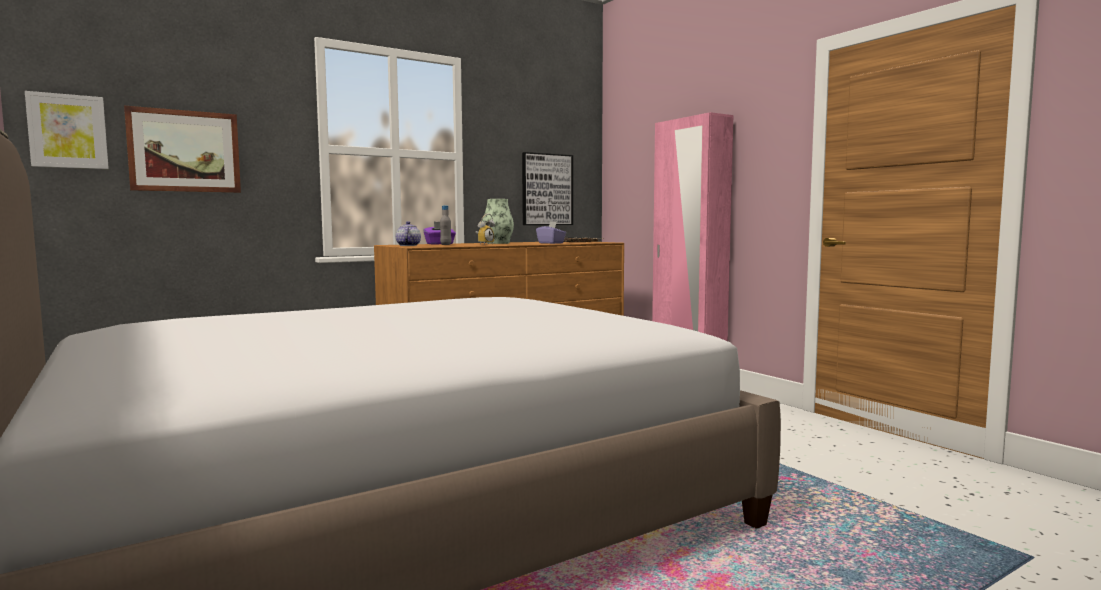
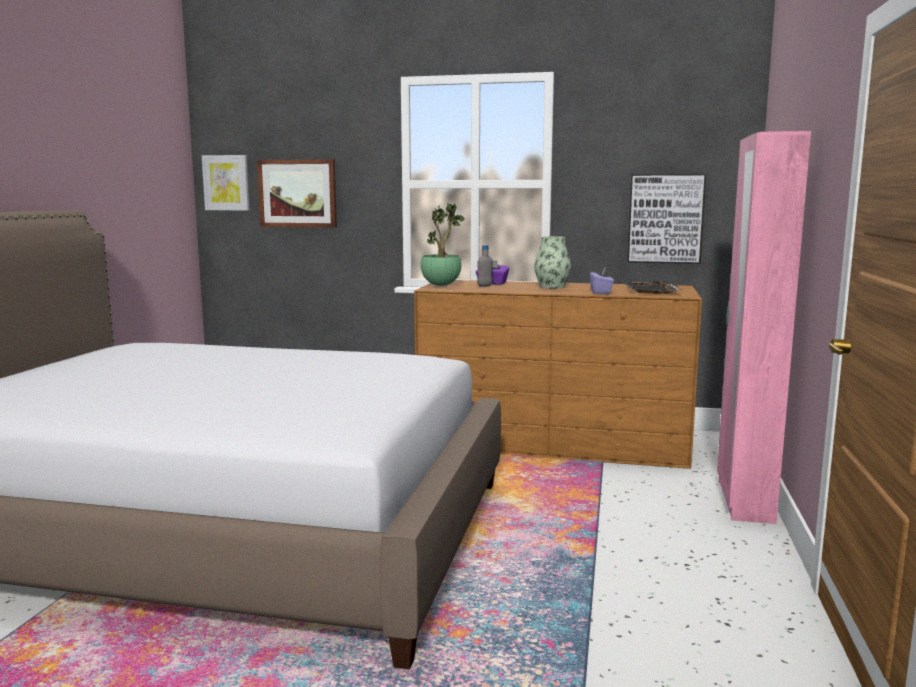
camera: 45 degrees right, 5 degrees up
teapot [396,221,421,246] -> potted plant [421,204,465,286]
alarm clock [475,214,495,244] -> none

